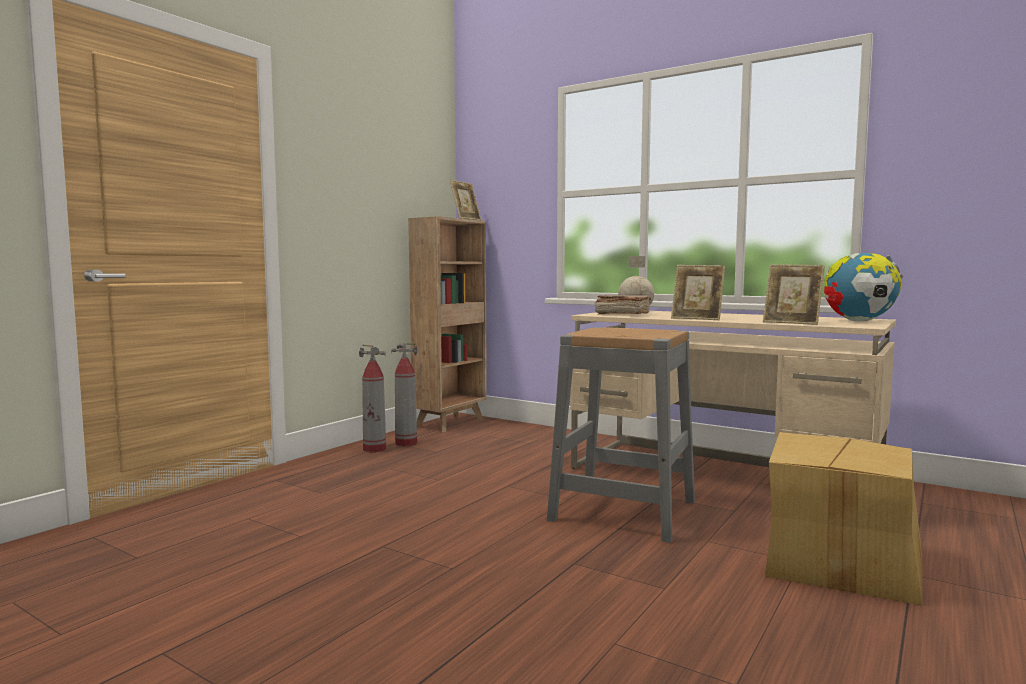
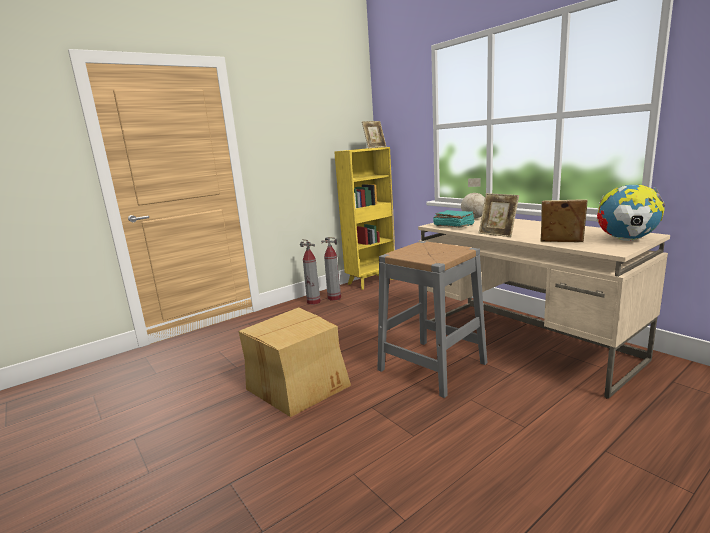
camera: 20 degrees right, 10 degrees up
brown bookcase [408,216,487,433] -> yellow bookcase [334,147,395,290]
brown book [595,295,651,315] -> turquoise book [433,210,476,228]
picture frame [763,264,825,325] -> picture frame turned 150 degrees clockwise [541,199,588,242]
cardboard box [765,432,922,605] -> cardboard box moved to [238,307,351,417]

